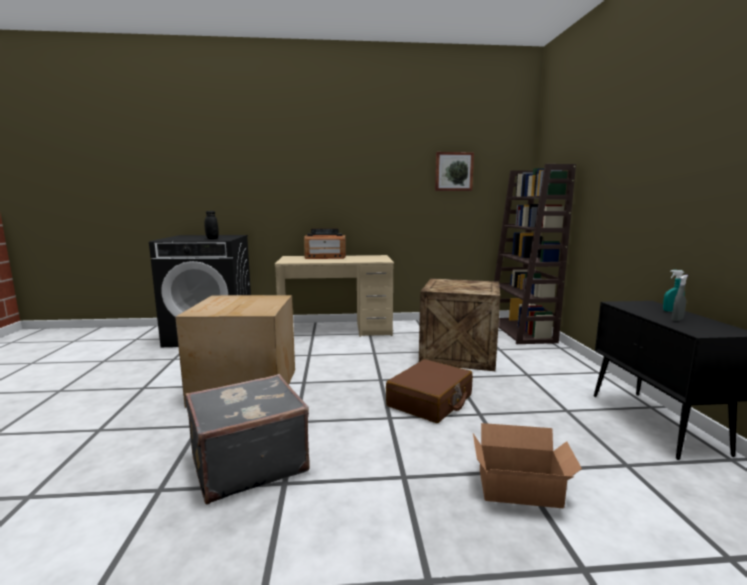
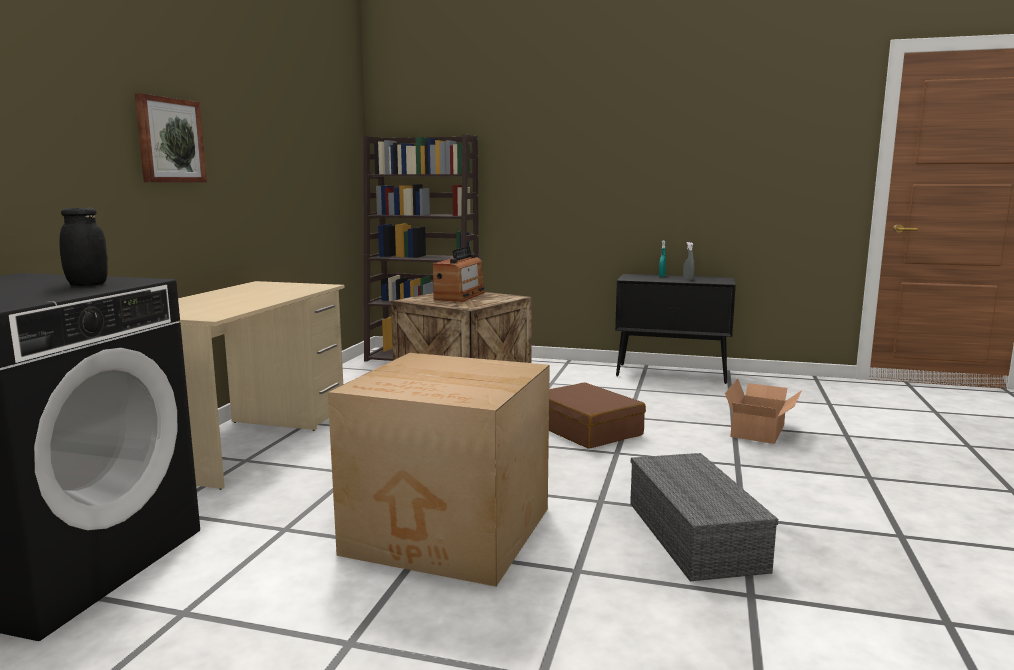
camera: 70 degrees left, 0 degrees up
grey suitcase [185,374,309,504] -> grey storage box [630,453,778,581]
radio [304,228,346,259] -> radio moved to [433,247,485,302]
picture [435,152,474,191] -> picture moved to [135,93,207,182]

